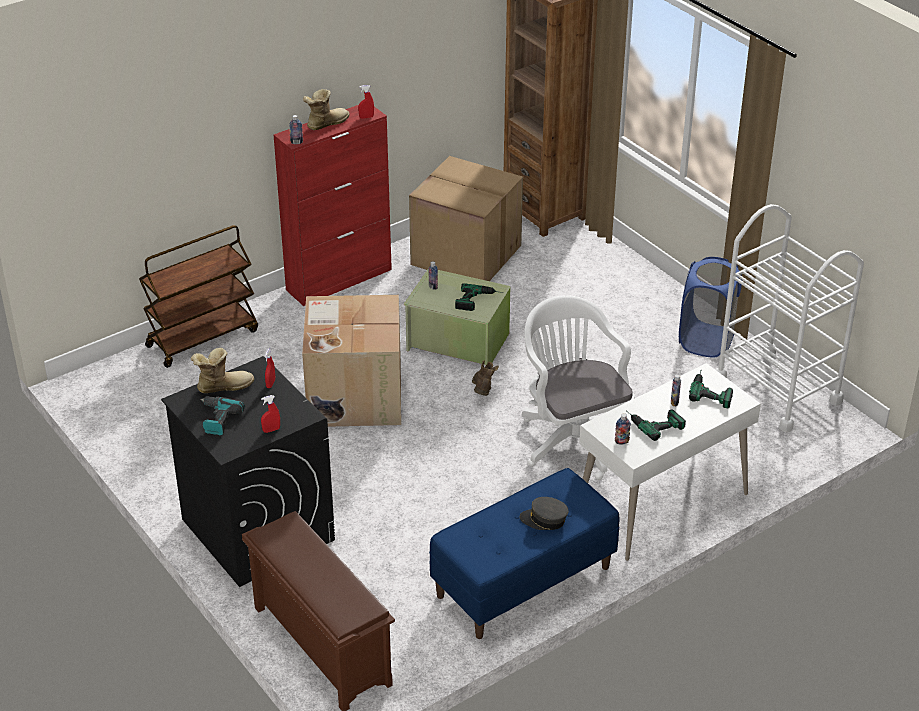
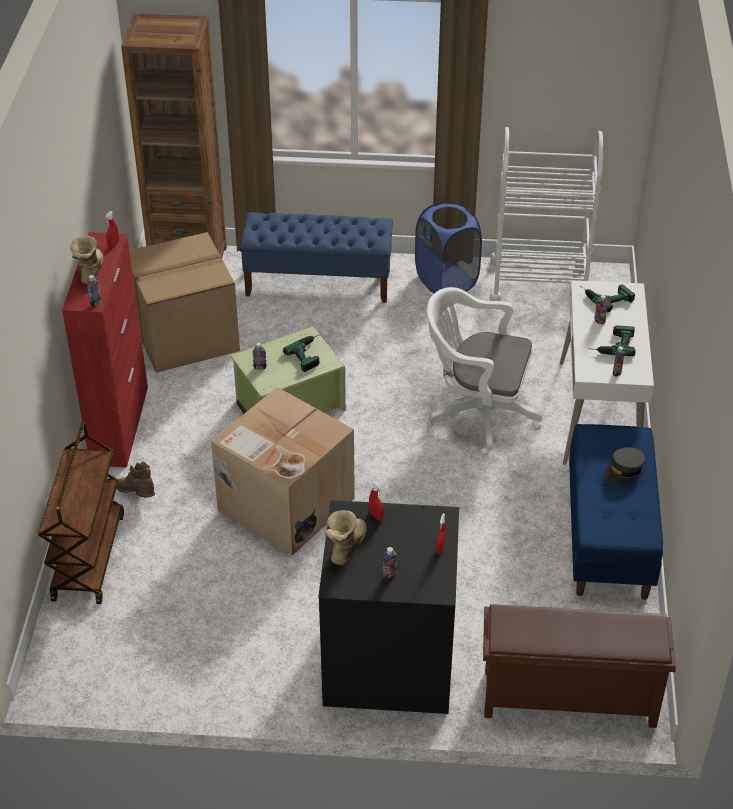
camera: 50 degrees left, 5 degrees up
power drill [200,396,245,435] -> bottle [383,547,397,580]
brown boot [472,360,499,396] -> brown boot moved to [116,462,155,498]
none -> blue bench [239,212,393,303]

